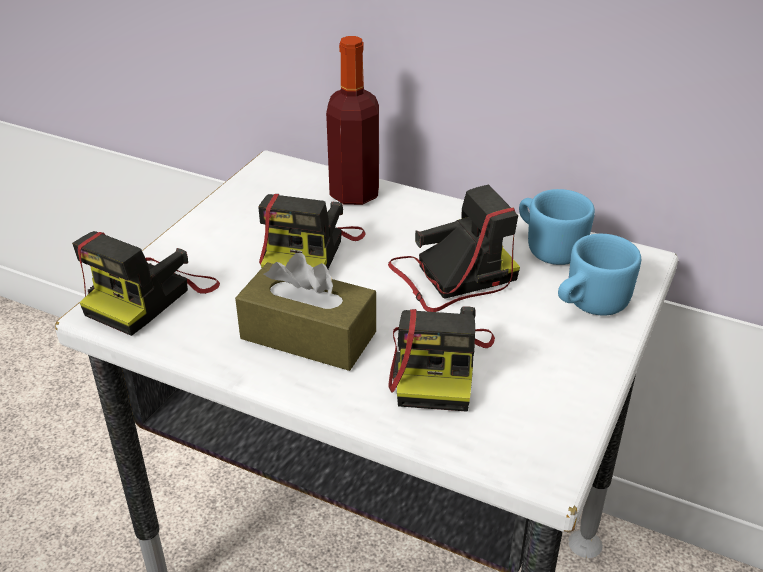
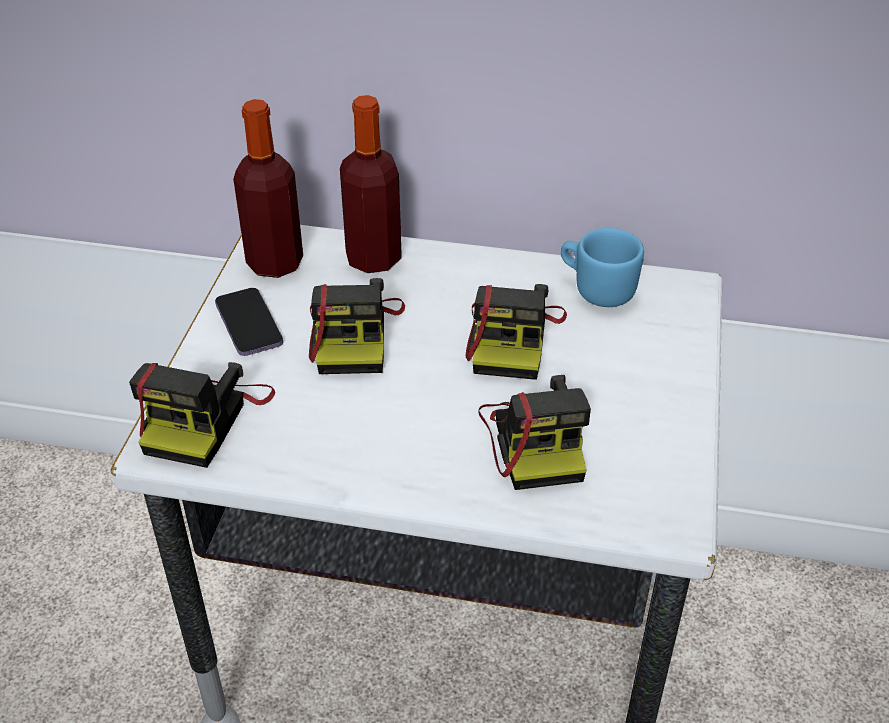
camera: 15 degrees left, 5 degrees up
brown tissue box [235,253,376,371] -> none
camera [388,184,520,312] -> camera turned 135 degrees clockwise [466,284,567,380]
blue mug [558,234,641,316] -> none
none -> phone [215,288,283,356]
none -> bottle [233,99,303,278]

